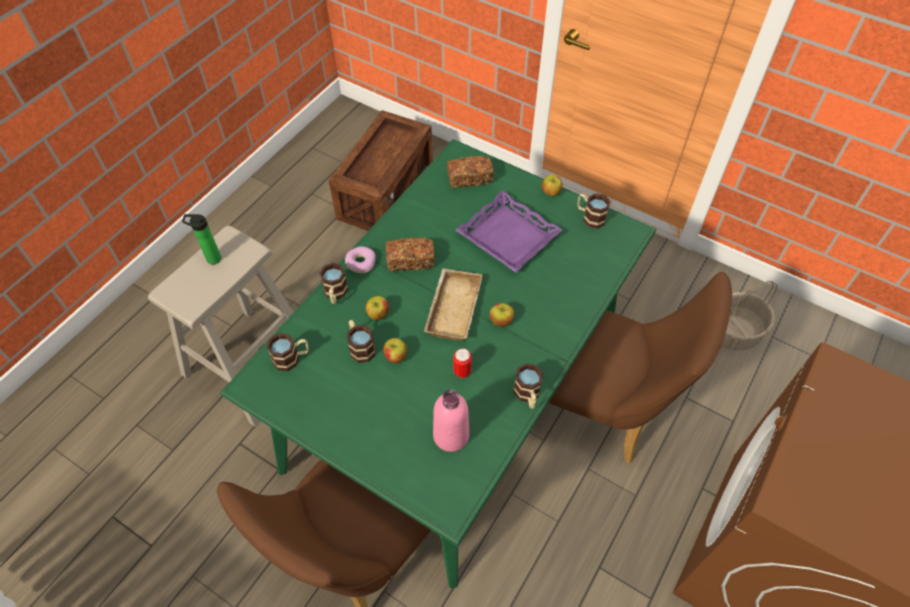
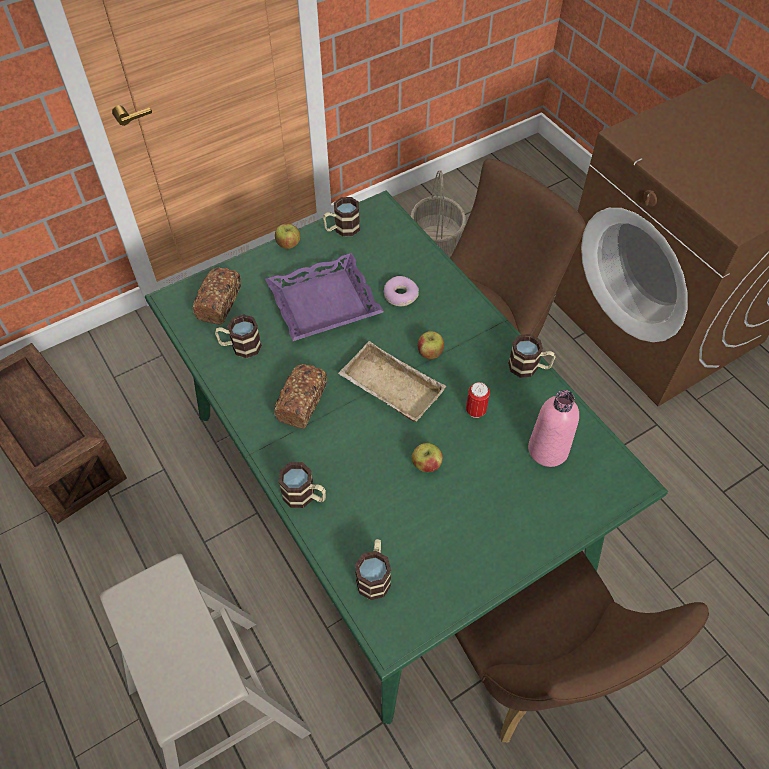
camera: 65 degrees left, 0 degrees up
bottle [182,214,221,265] -> none
donut [345,246,375,273] -> donut moved to [384,276,419,306]
mug [347,320,376,363] -> mug moved to [215,314,262,358]
apple [366,296,389,320] -> none

